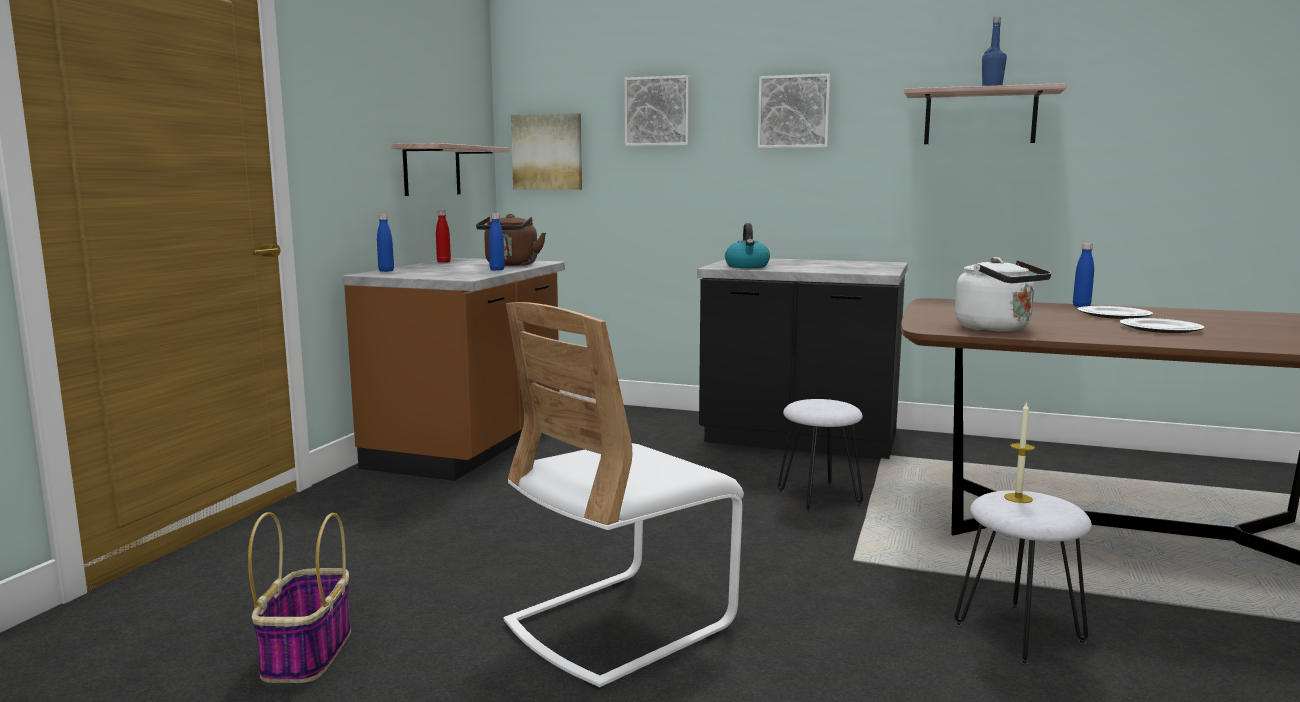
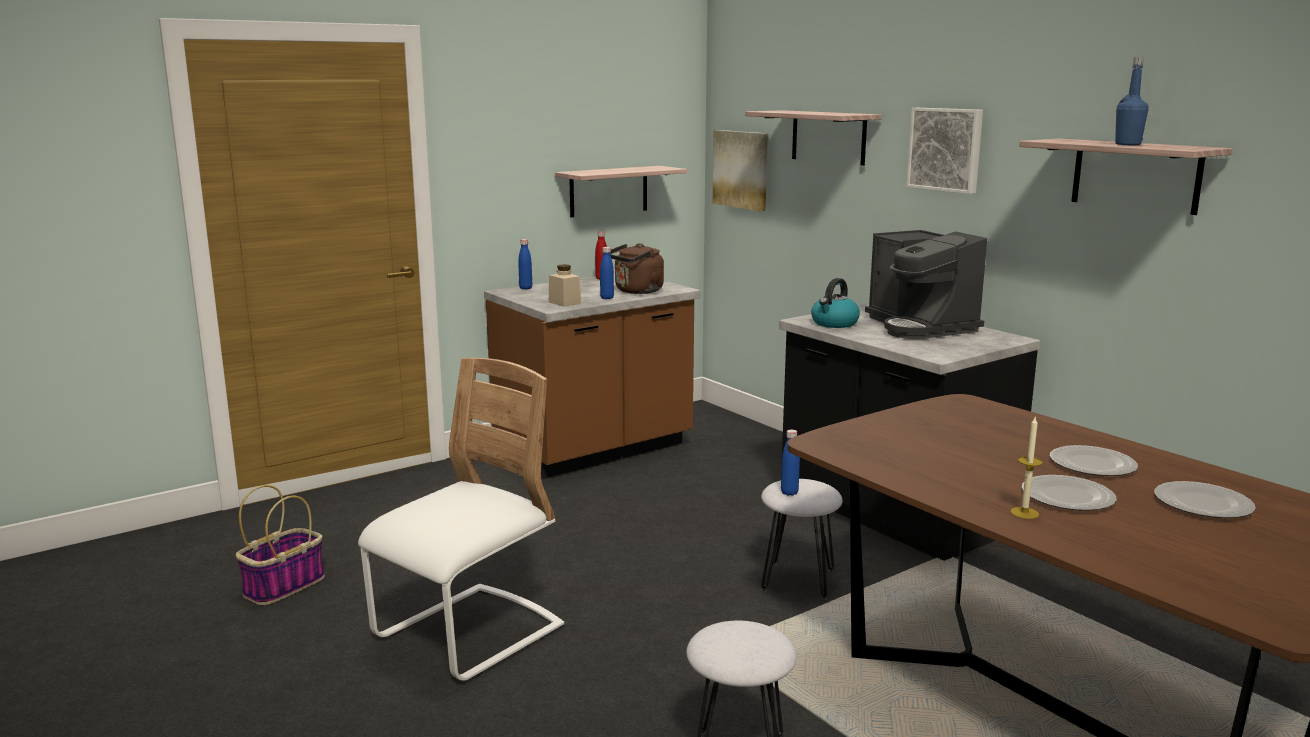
camera: 35 degrees right, 5 degrees up
white chair [504,302,744,690] -> white chair turned 135 degrees clockwise [358,358,564,681]
picture [625,75,691,146] -> shelf [745,110,882,166]
white kettle [955,257,1051,332] -> none
candle [1004,401,1035,503] -> candle moved to [1010,417,1043,519]
blue bottle [1073,243,1094,307] -> blue bottle moved to [781,429,800,496]
none -> beige jar [549,265,581,307]
none -> coffee machine [865,230,987,339]
none -> plate [1155,481,1256,518]

